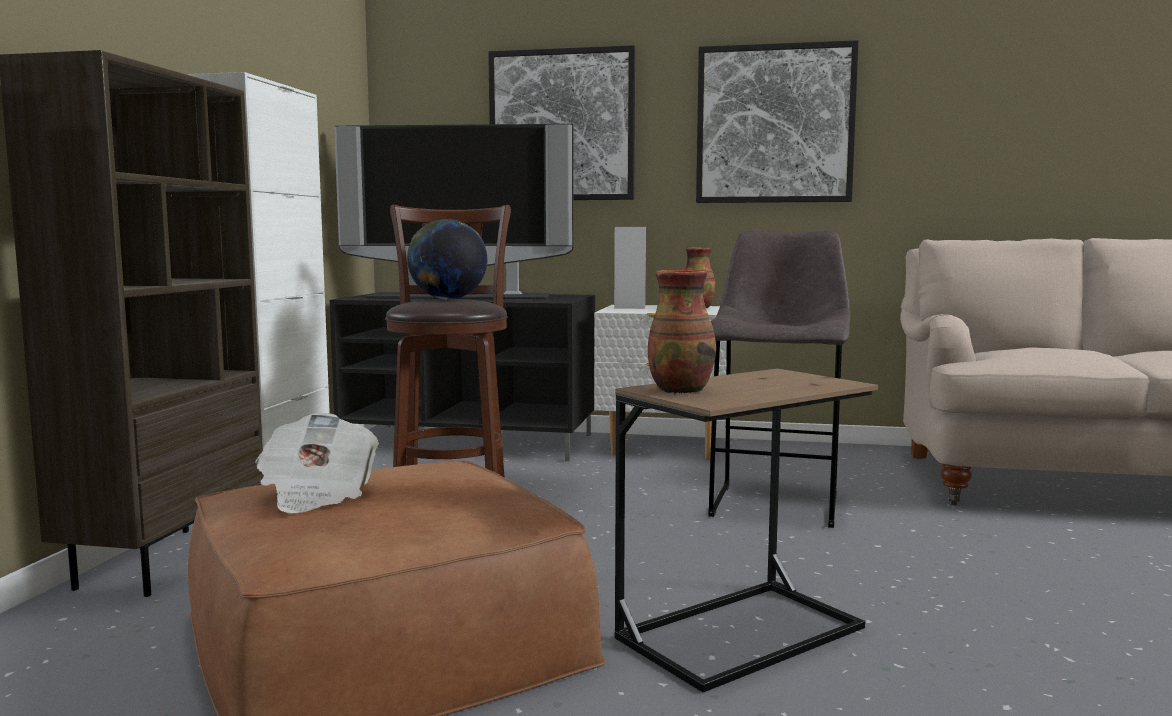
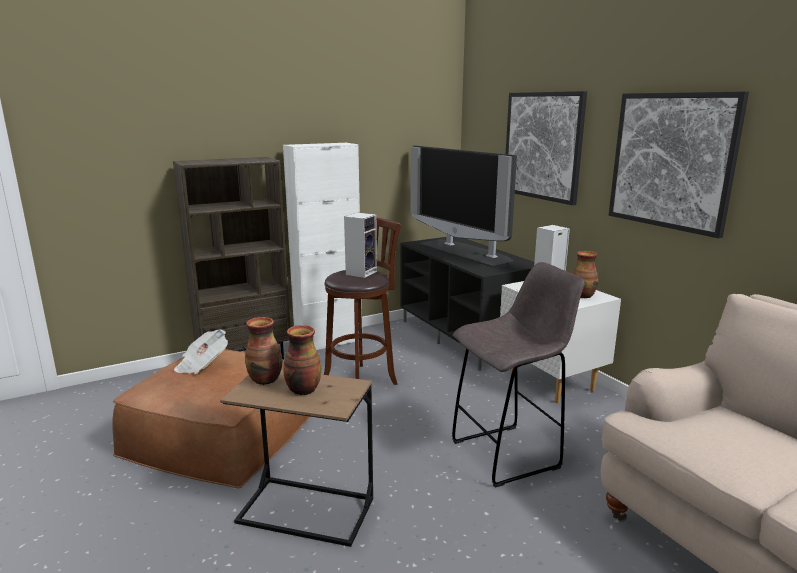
camera: 50 degrees right, 10 degrees up
globe [407,219,488,300] -> speaker [344,213,377,278]
none -> vase [283,325,321,395]

